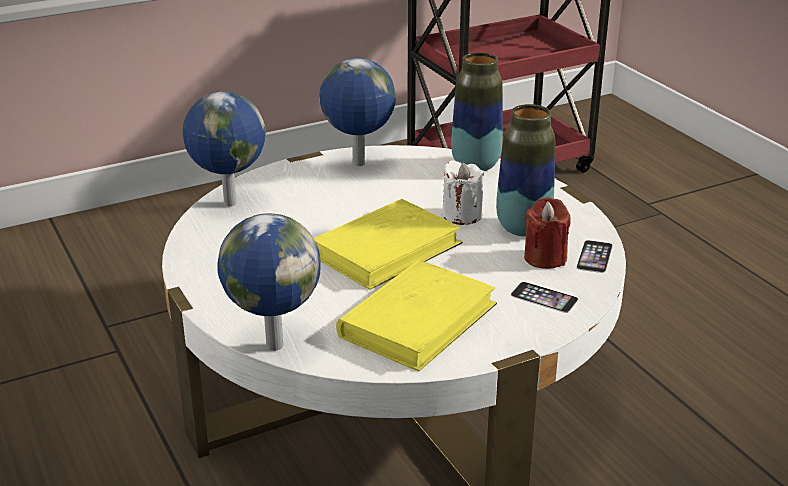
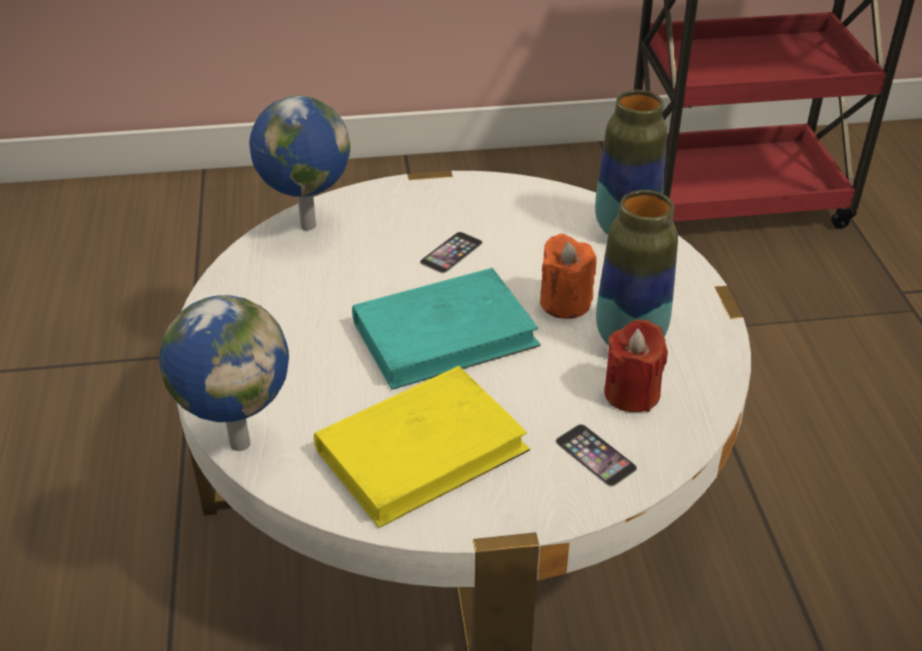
camera: 20 degrees right, 10 degrees up
yellow book [313,199,462,290] -> turquoise book [352,268,541,390]
globe [319,58,396,166] -> none
white candle [442,160,484,225] -> orange candle [540,233,597,319]
phone [576,240,613,273] -> phone moved to [420,232,483,273]

